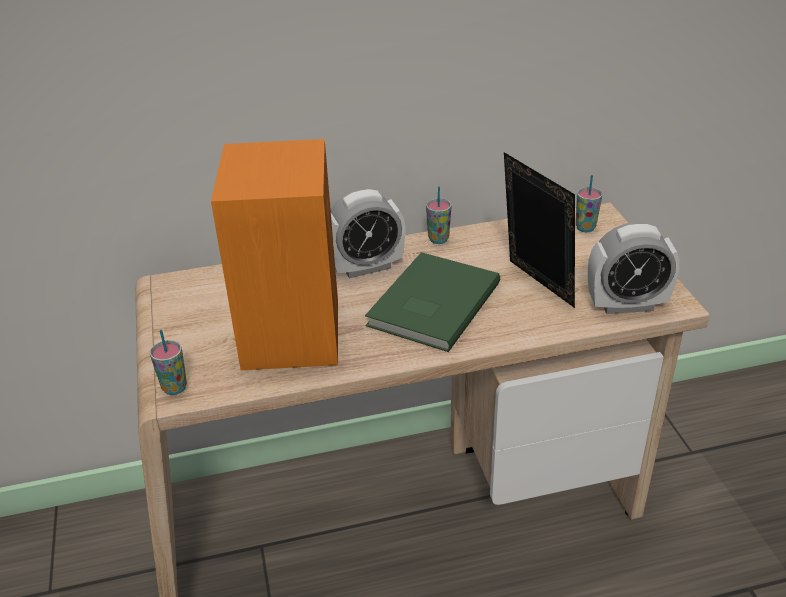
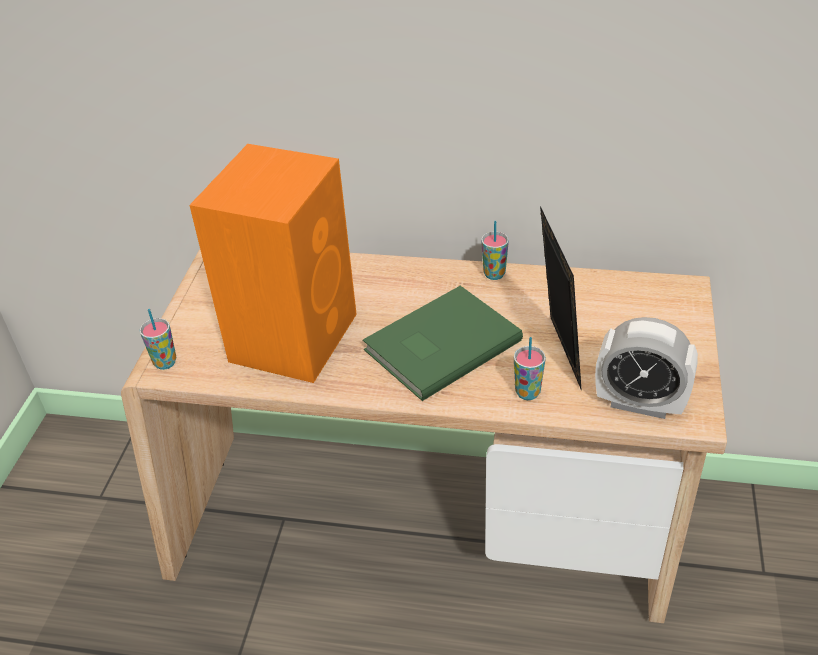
camera: 25 degrees right, 5 degrees up
alarm clock [331,189,405,278] -> none
cup [576,175,602,232] -> cup moved to [514,337,546,400]

